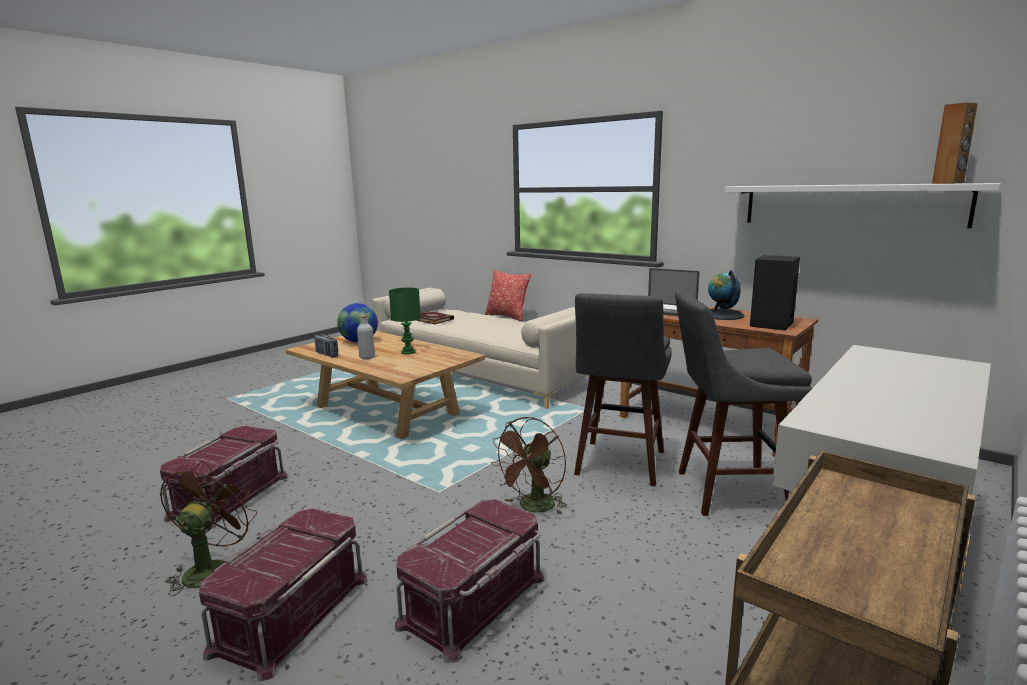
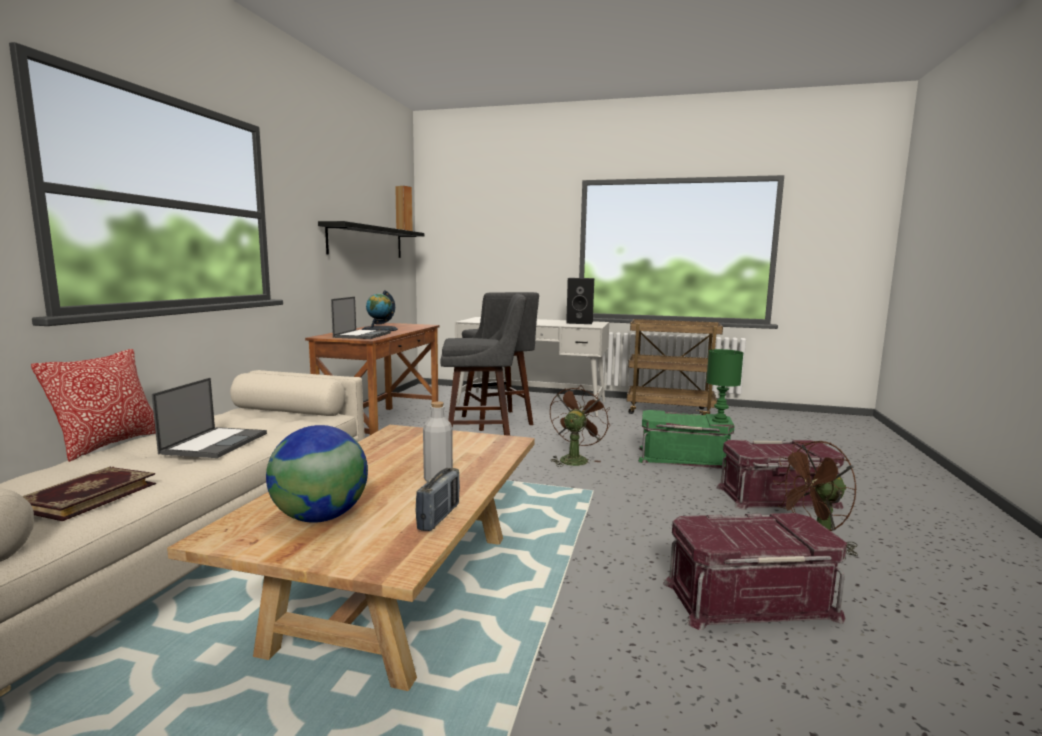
camera: 115 degrees left, 5 degrees down
green table lamp [389,287,421,355] -> green table lamp moved to [706,349,743,423]
red storage box [395,499,545,663] -> green storage box [638,410,734,470]
brown fan [491,417,567,515] -> brown fan turned 75 degrees counterclockwise [550,385,610,467]
white shelf [725,183,1001,228] -> black shelf [318,221,424,258]
black speaker [750,255,800,331] -> black speaker moved to [566,278,594,324]
none -> laptop [152,378,267,458]

